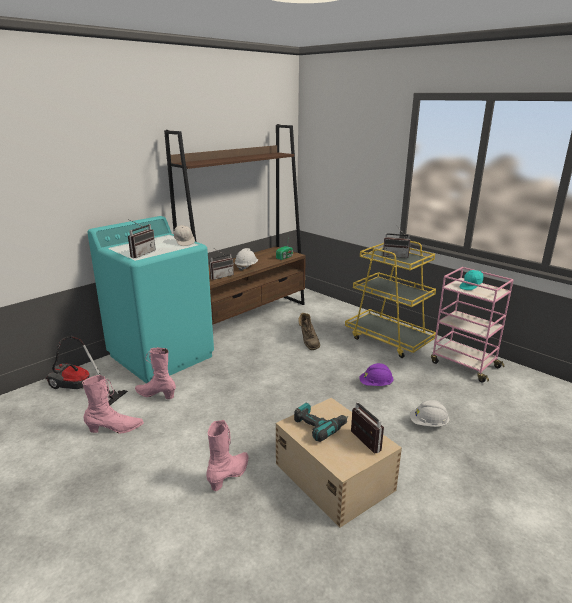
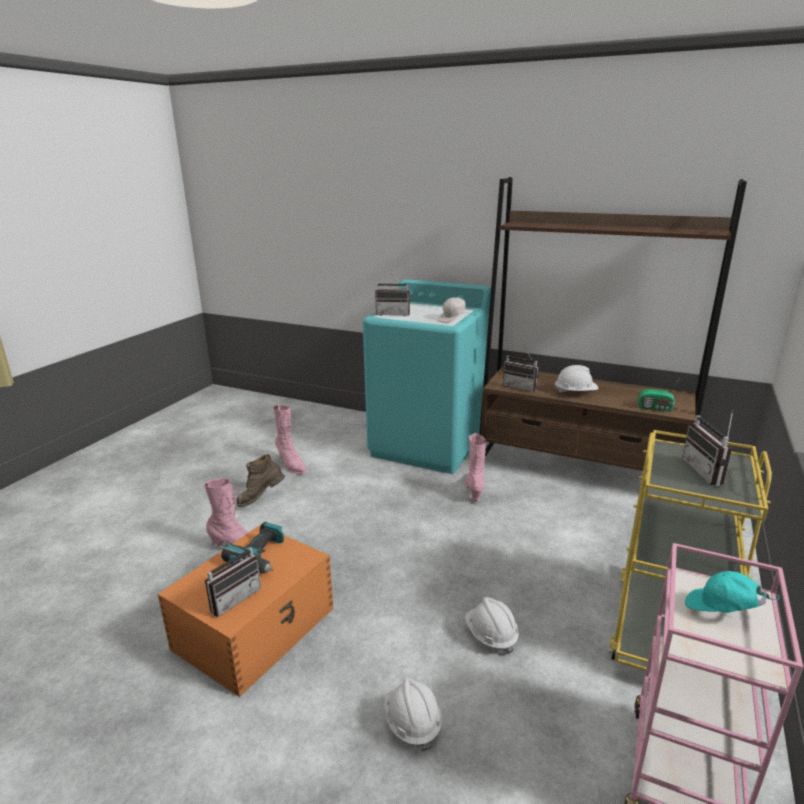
camera: 70 degrees right, 0 degrees up
vacuum cleaner [46,336,128,405] -> none
pink boot [135,347,176,399] -> pink boot moved to [465,433,486,501]
beige storage box [276,398,402,528] -> orange storage box [158,525,333,697]
brown boot [298,312,320,350] -> brown boot moved to [236,454,285,507]
purple hard hat [359,363,394,386] -> white hard hat [465,597,519,654]

